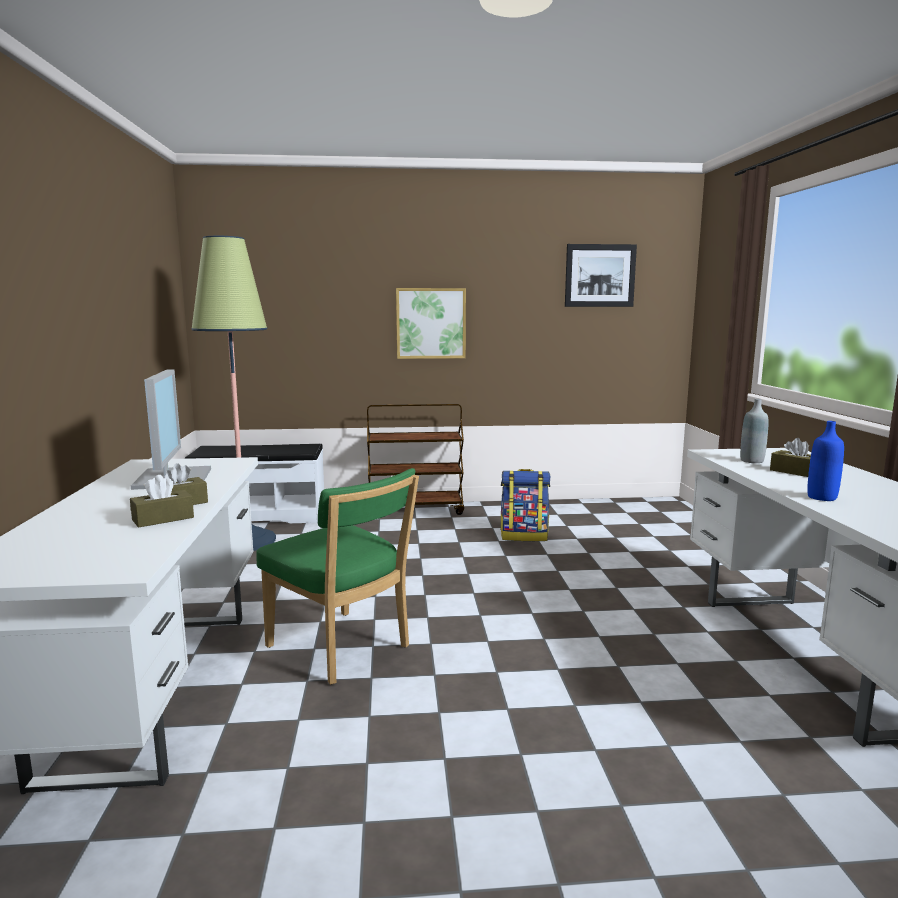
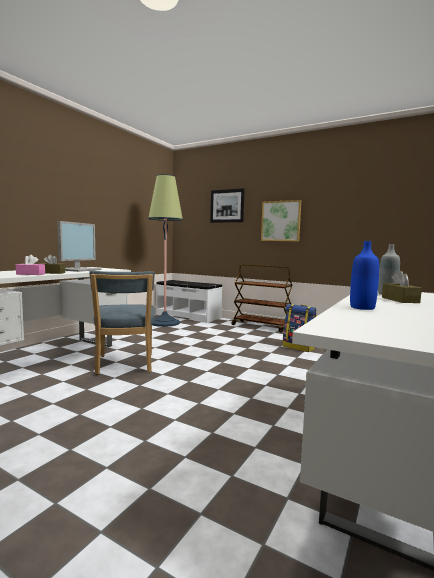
camera: 35 degrees right, 5 degrees down
brown tissue box [130,475,194,528] -> pink tissue box [16,255,45,275]
green chair [256,468,419,685] -> blue chair [89,271,155,375]
picture [565,244,637,307] -> picture moved to [210,188,245,223]

